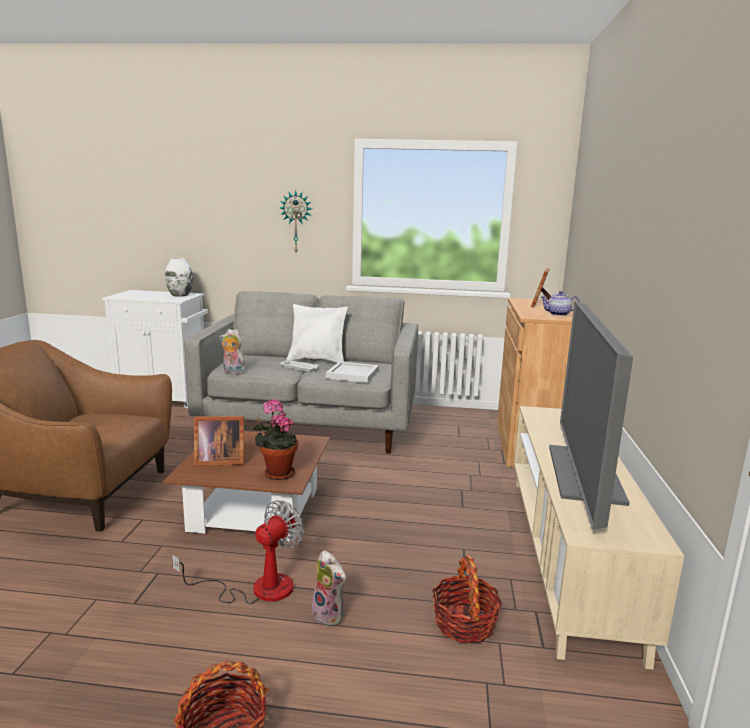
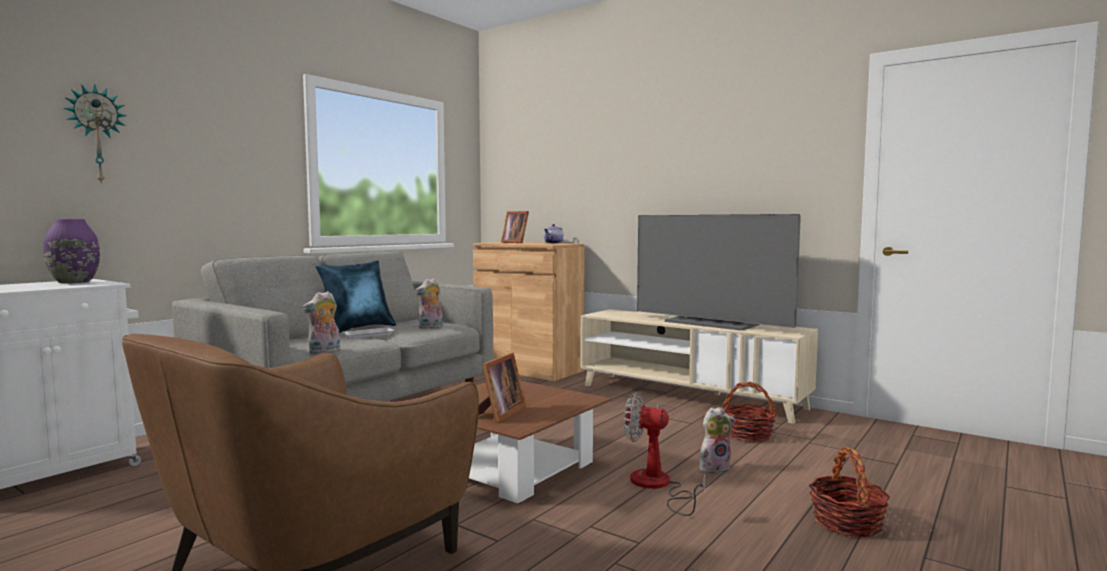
camera: 60 degrees left, 10 degrees down
white vase [165,258,193,297] -> purple vase [44,219,100,283]
fan [172,501,304,604] -> fan turned 45 degrees counterclockwise [624,392,705,516]
potted plant [253,399,298,480] -> none
wall clock [280,191,312,252] -> wall clock moved to [63,84,127,184]
white pillow [286,304,348,363] -> blue pillow [316,260,396,333]
white tray [326,361,379,383] -> plush toy [415,278,443,329]

